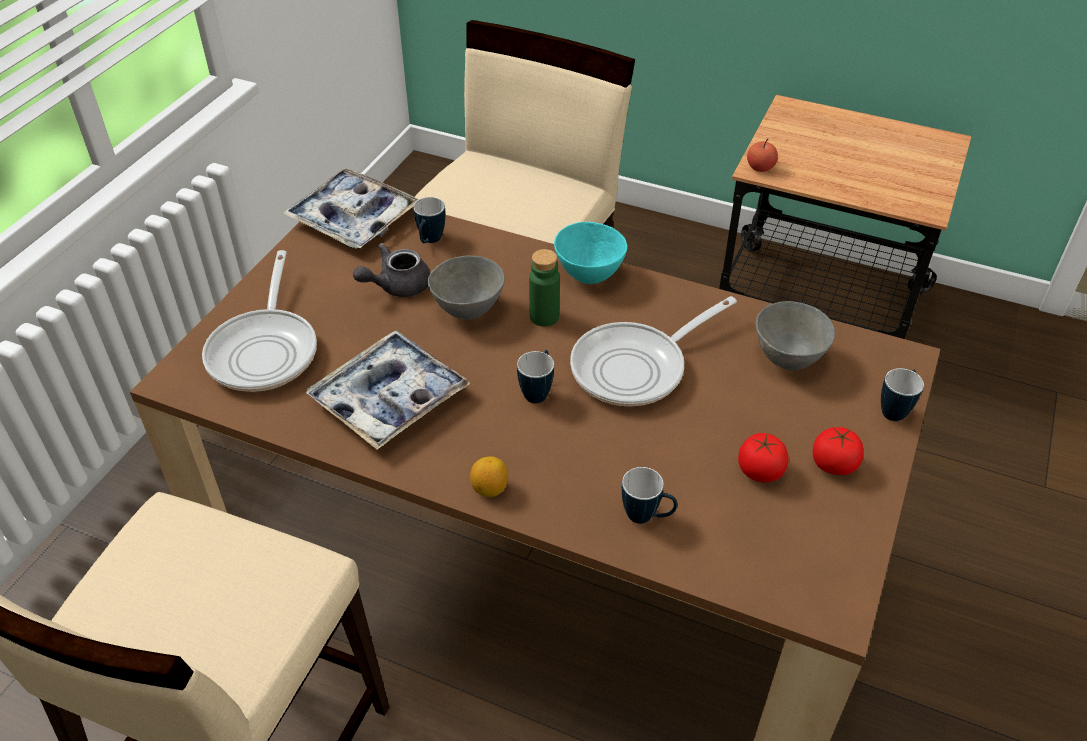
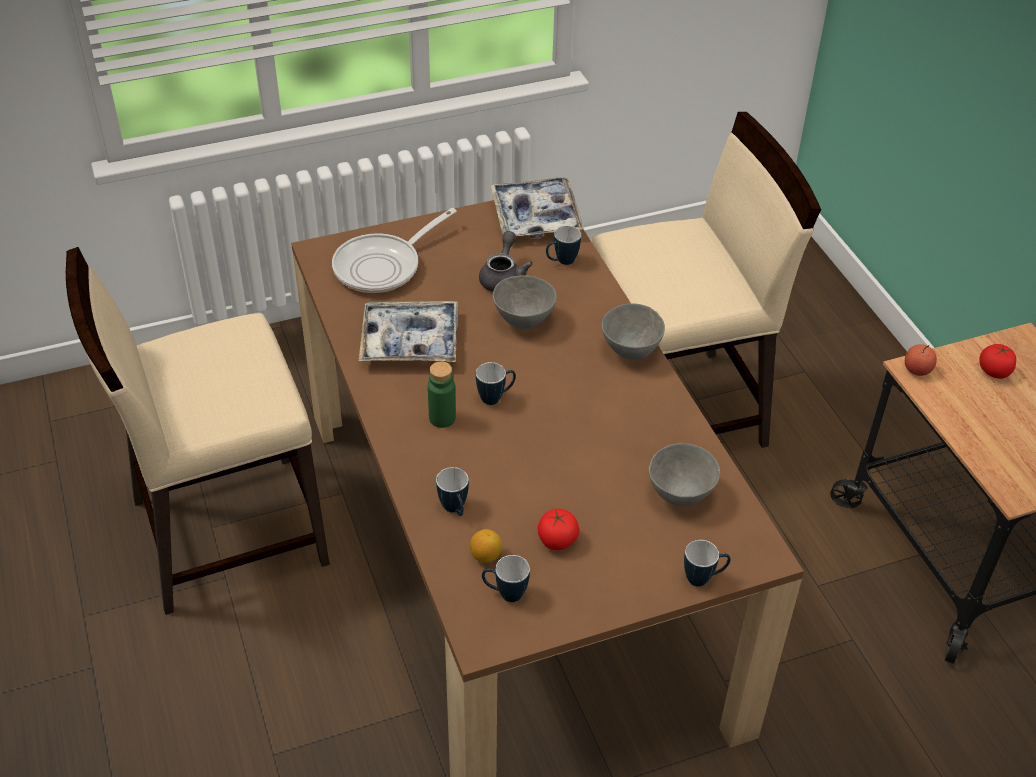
camera: 45 degrees right, 0 degrees up
grey teapot [353,243,431,297] -> grey teapot turned 90 degrees clockwise [479,231,533,292]
lemon [470,456,508,497] -> lemon moved to [470,529,502,563]
green bottle [529,249,560,327] -> green bottle moved to [428,361,456,428]
turquoise bowl [554,222,628,284] -> grey bowl [602,304,665,361]
frying pan [570,296,737,406] -> none
tomato [813,427,864,475] -> tomato moved to [979,344,1016,379]
none -> mug [482,555,530,602]

